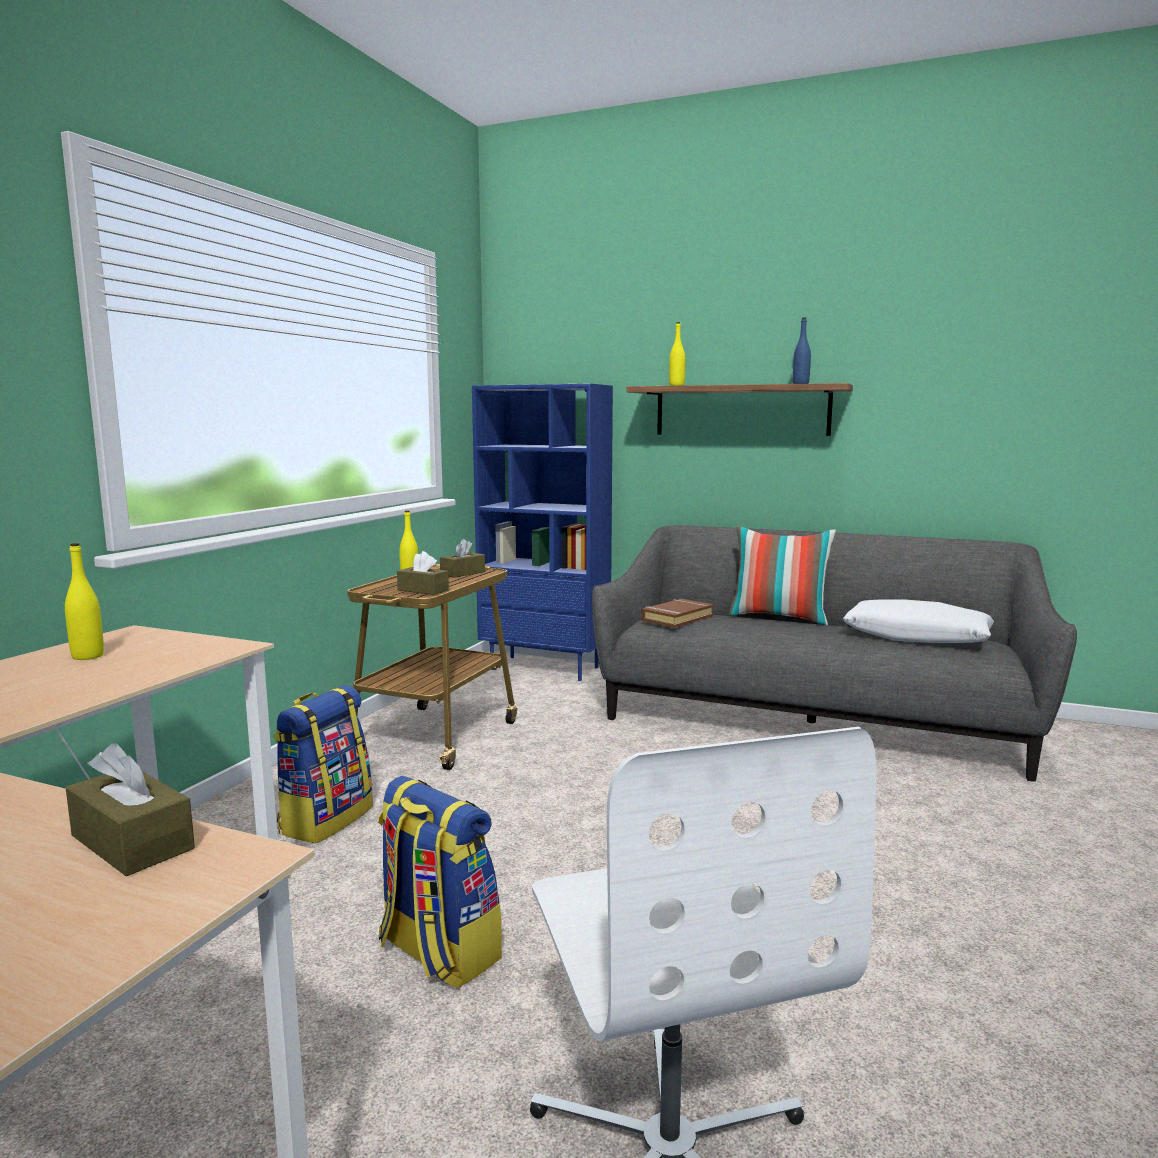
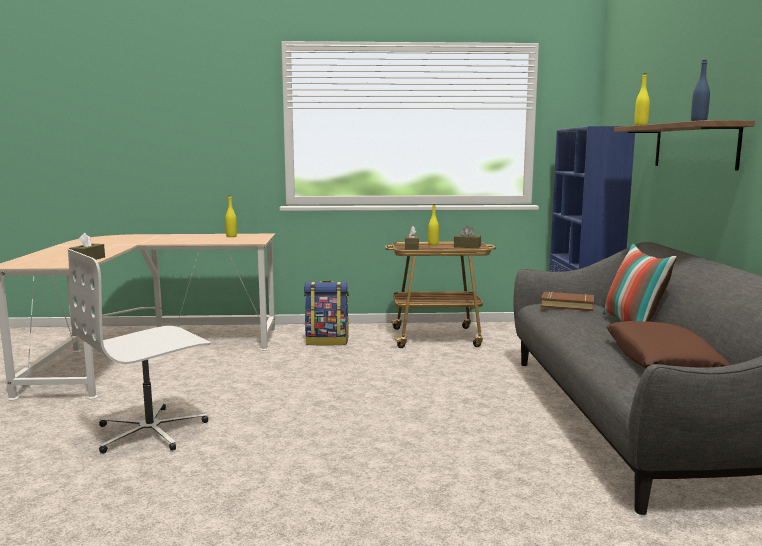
camera: 65 degrees right, 0 degrees up
backpack [378,776,502,988] -> none
white pillow [843,599,994,643] -> brown pillow [607,321,730,368]

